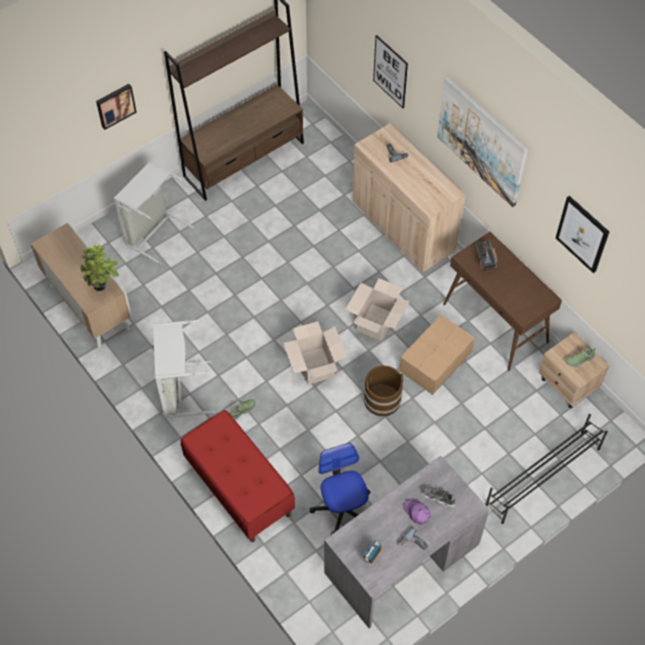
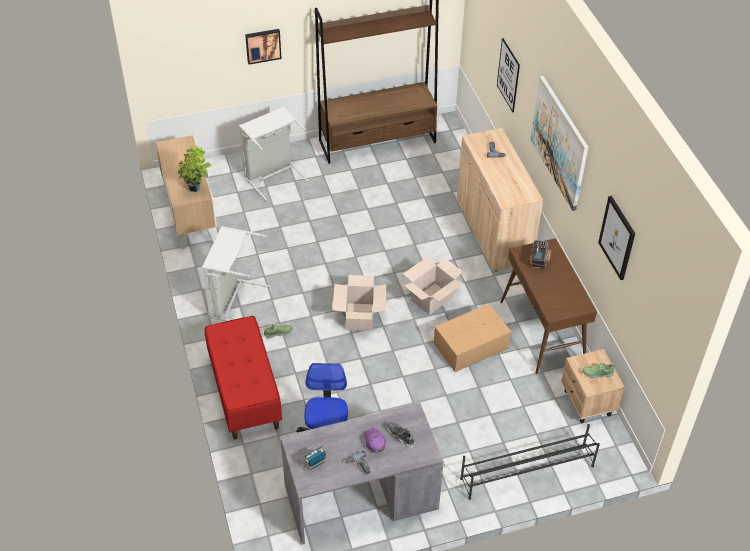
camera: 20 degrees right, 10 degrees down
brown bucket [363,366,403,416] -> none

